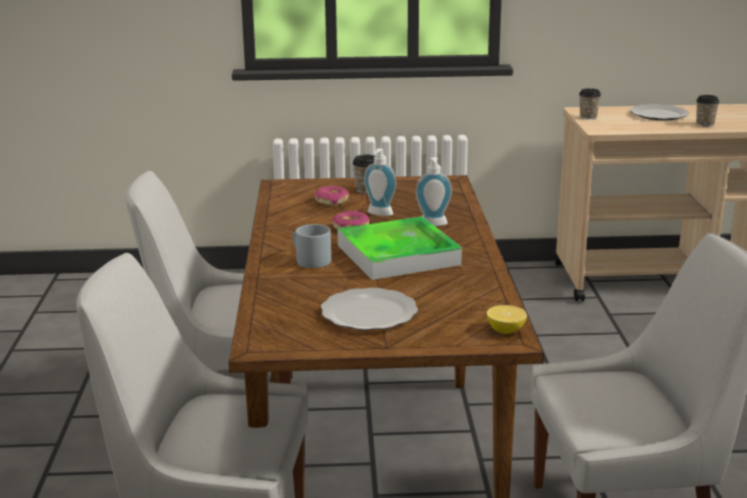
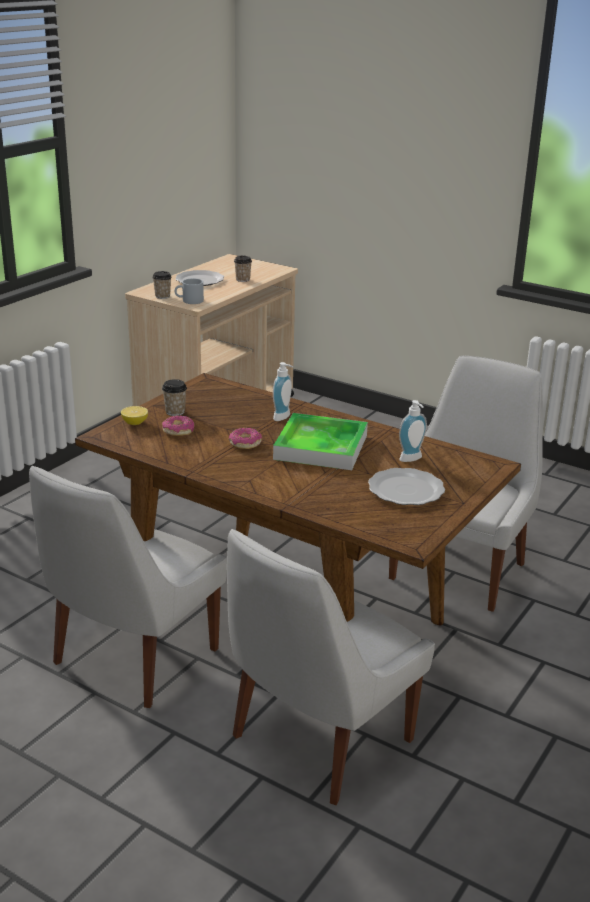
camera: 55 degrees left, 5 degrees up
grey mug [292,224,331,268] -> grey mug moved to [175,278,204,304]
soap dispenser [364,149,396,216] -> soap dispenser moved to [399,400,427,462]
lemon [487,305,527,334] -> lemon moved to [121,406,148,425]

